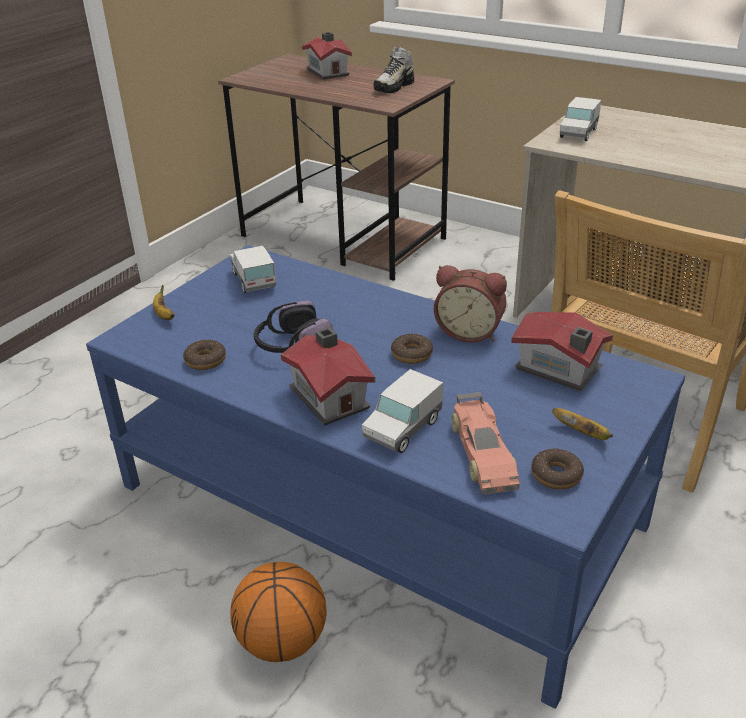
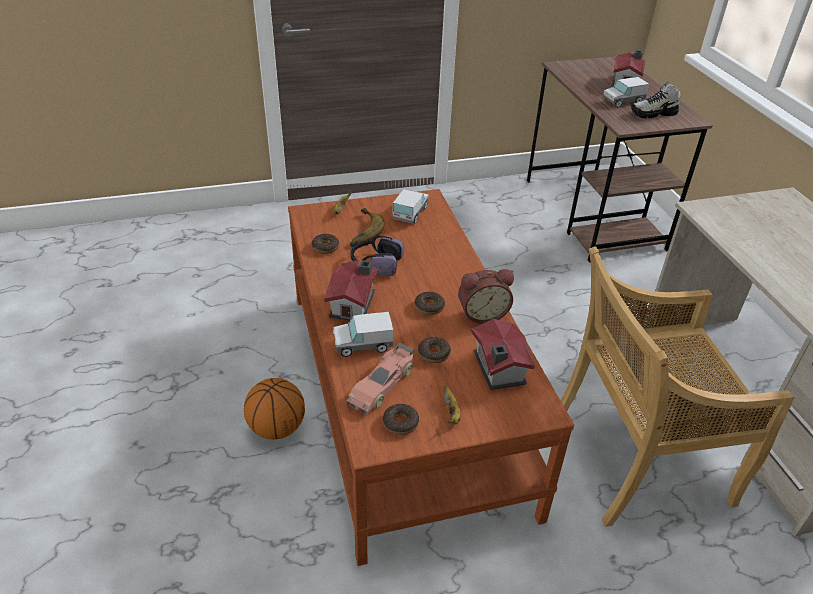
camera: 40 degrees right, 5 degrees up
blue coffee table [86,245,685,709] -> brown coffee table [288,189,574,566]
alarm clock [434,265,507,343] -> alarm clock turned 75 degrees counterclockwise [458,269,514,324]
toy truck [560,97,601,141] -> toy truck moved to [603,77,649,107]
none -> banana [350,208,384,247]
none -> donut [418,337,451,363]

